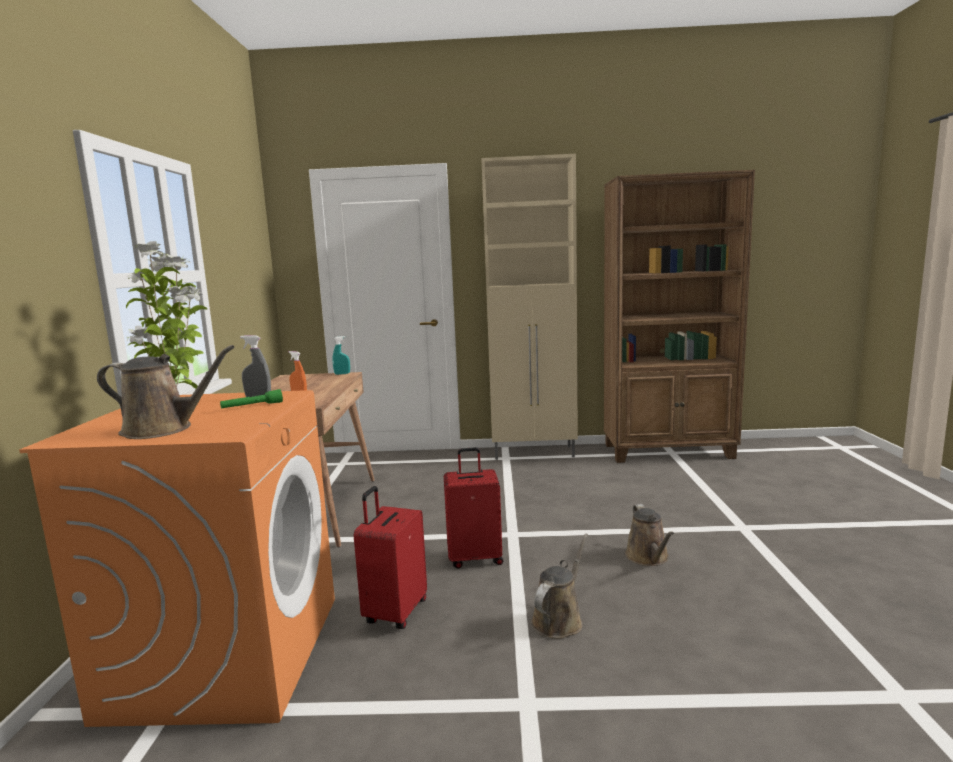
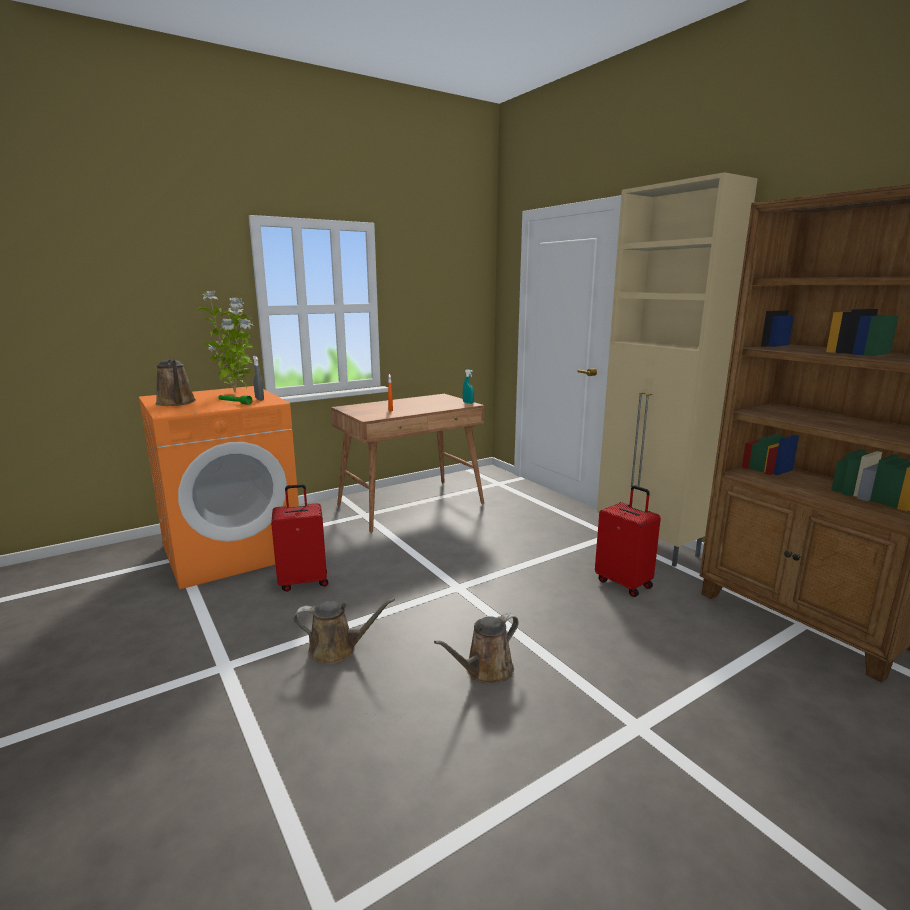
camera: 55 degrees right, 5 degrees up
red suitcase [444,447,503,568] -> red suitcase moved to [595,486,661,597]

